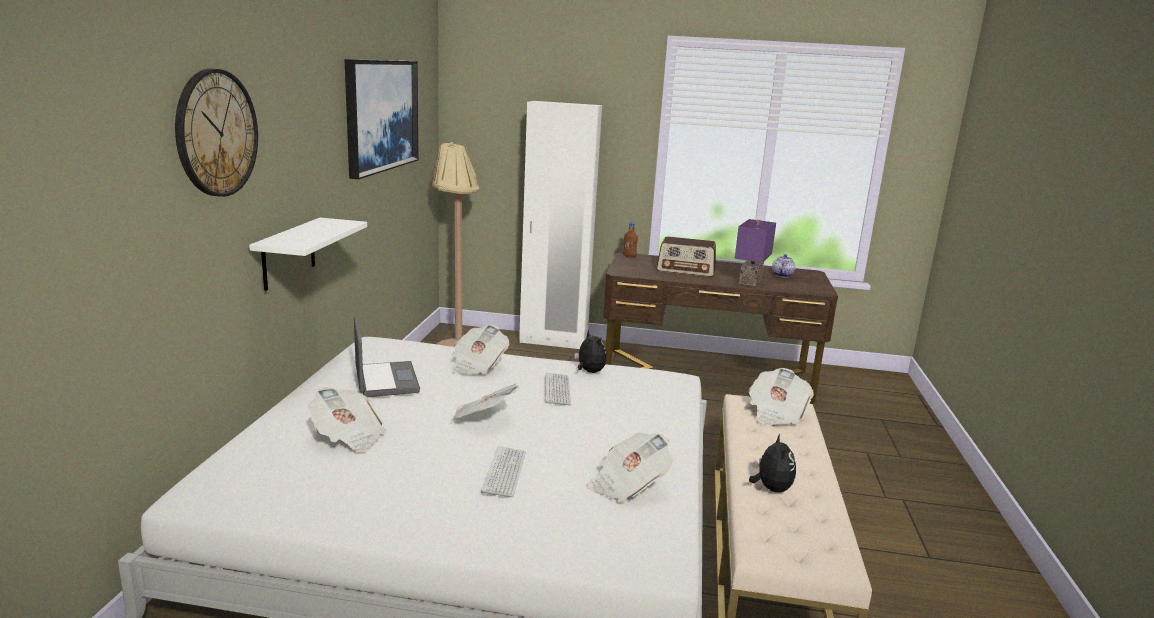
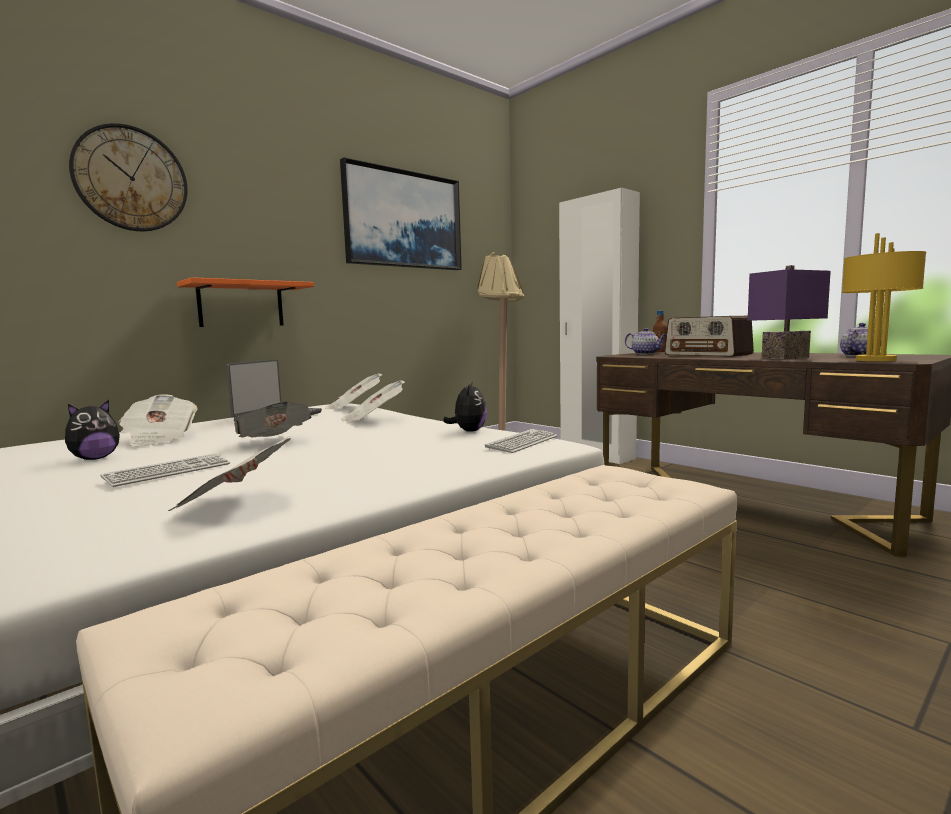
camera: 40 degrees right, 10 degrees down
white shelf [249,218,367,291] -> orange shelf [177,277,314,327]
keyboard [545,373,571,405] -> keyboard moved to [485,429,558,453]
newspaper [749,368,814,425] -> newspaper moved to [325,374,382,409]
plush toy [749,434,796,492] -> plush toy moved to [65,400,120,460]
none -> teapot [625,328,666,354]
none -> yellow table lamp [842,233,926,361]

